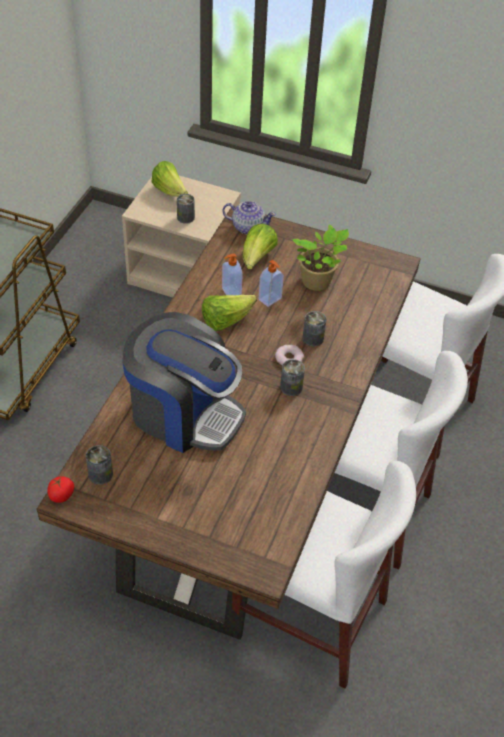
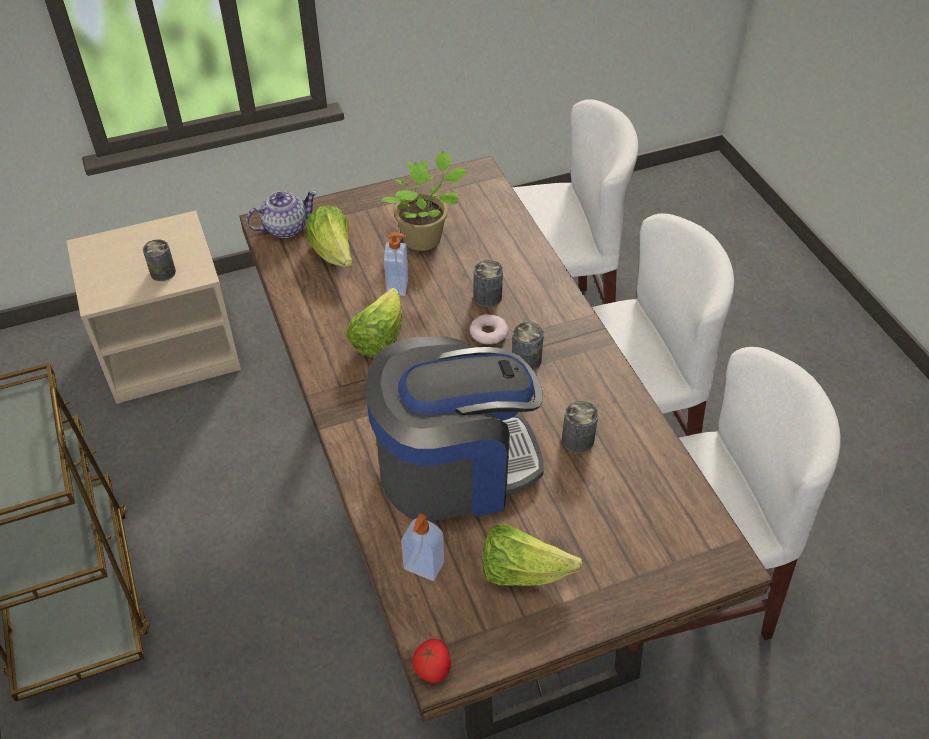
camera: 40 degrees left, 0 degrees up
can [86,445,113,485] -> can moved to [562,400,598,453]
lettuce [152,161,188,197] -> lettuce moved to [483,524,583,586]
soap dispenser [222,254,243,295] -> soap dispenser moved to [401,513,444,581]

